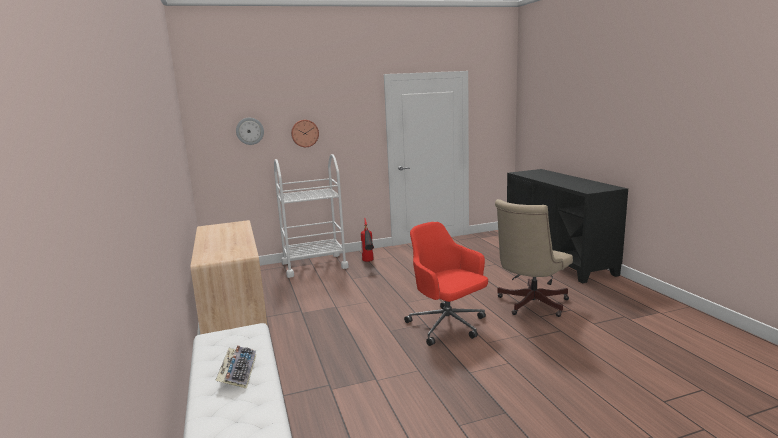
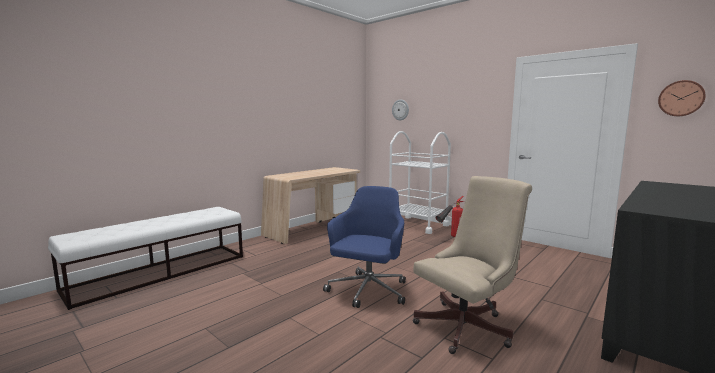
camera: 60 degrees right, 5 degrees down
keyboard [215,345,256,389] -> none
wall clock [291,120,319,147] -> wall clock moved to [658,80,706,116]
red office chair [404,222,488,346] -> blue office chair [323,186,406,308]
beige office chair [495,199,573,317] -> beige office chair turned 135 degrees clockwise [413,176,532,354]

